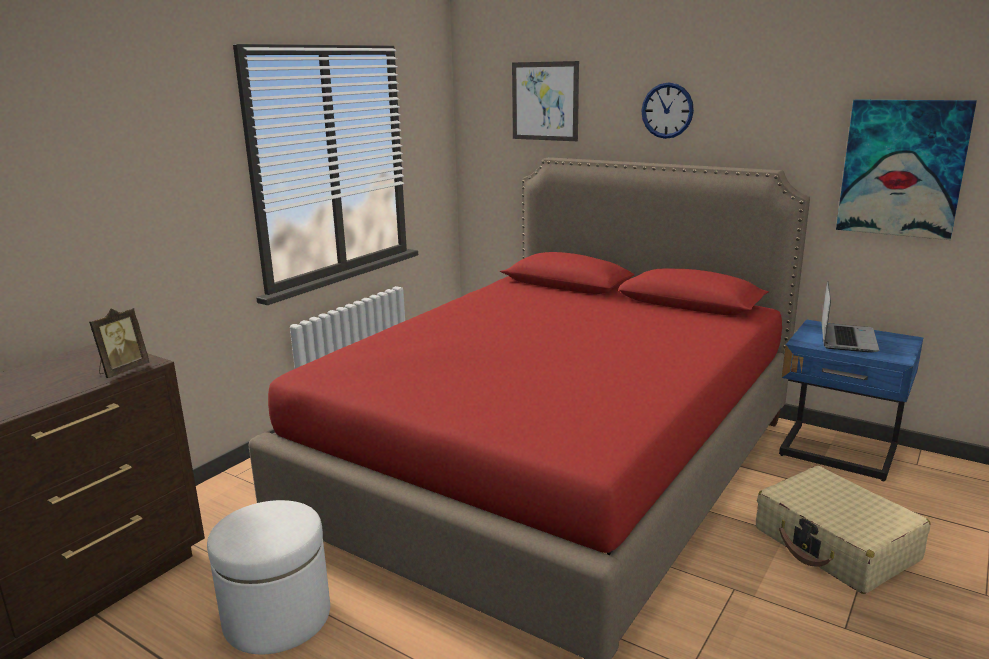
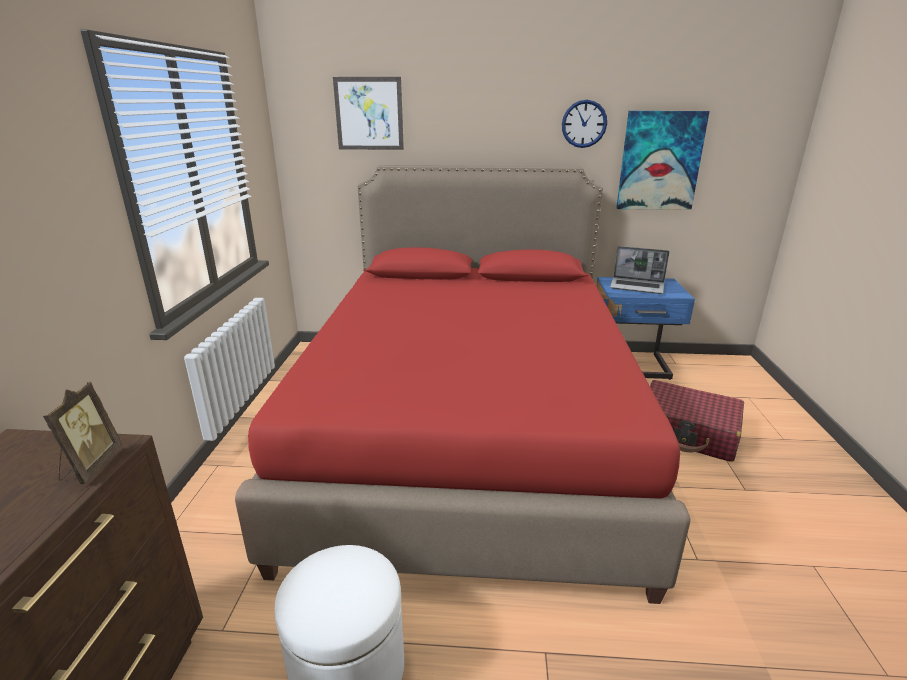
camera: 30 degrees left, 5 degrees up
wall clock [641,83,694,139] -> wall clock moved to [562,100,607,148]
beige suitcase [756,466,931,594] -> red suitcase [650,380,744,462]
laptop [821,281,879,353] -> laptop turned 120 degrees clockwise [610,246,669,294]

